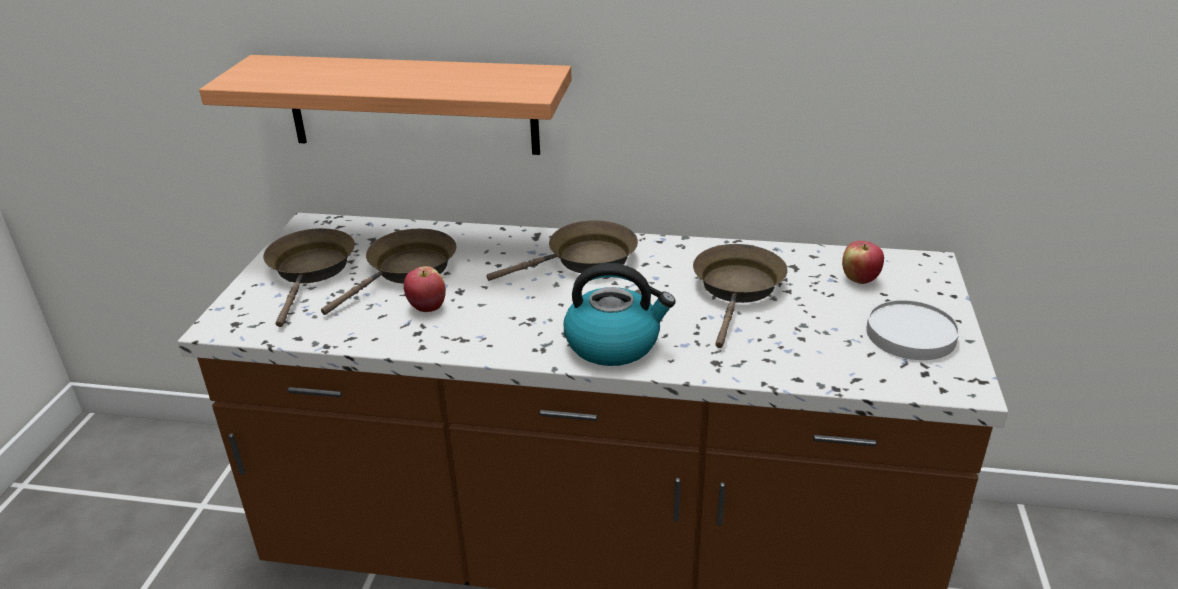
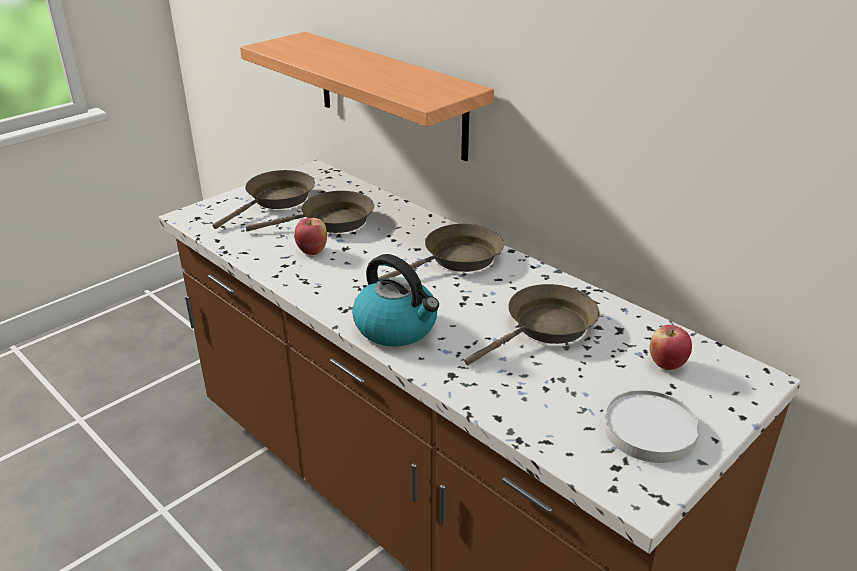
camera: 35 degrees right, 0 degrees up
brown frying pan [487,220,638,281] -> brown frying pan turned 45 degrees counterclockwise [378,224,504,280]

